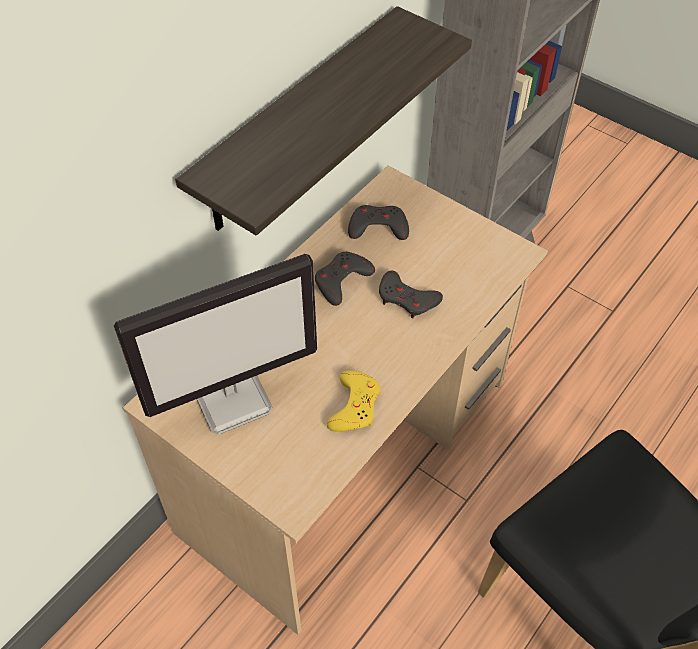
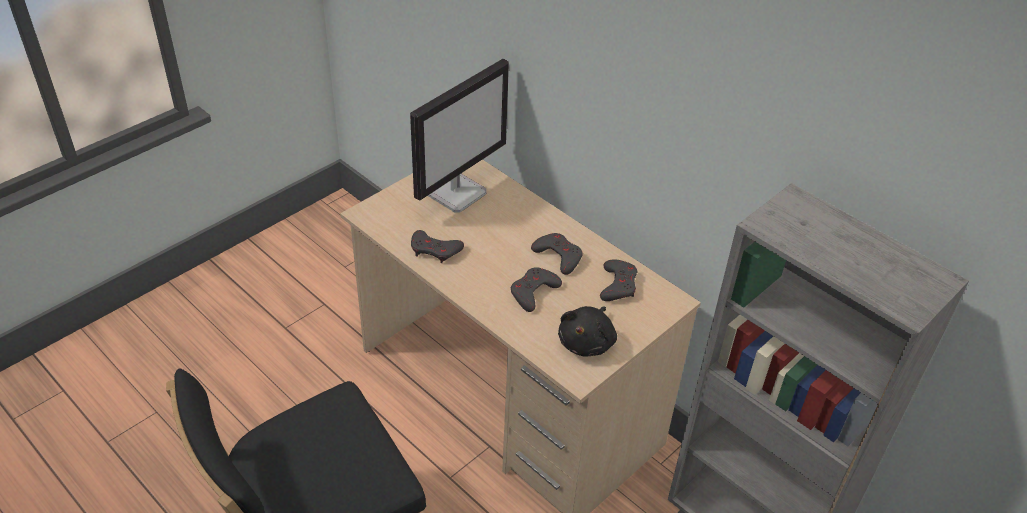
camera: 95 degrees right, 10 degrees down
monitor [114,254,317,435] -> monitor turned 120 degrees counterclockwise [410,59,509,212]
shelf [175,6,472,236] -> none
yellow game controller [327,370,380,432] -> grey game controller [411,230,464,263]
none -> black plush toy [558,306,617,357]

